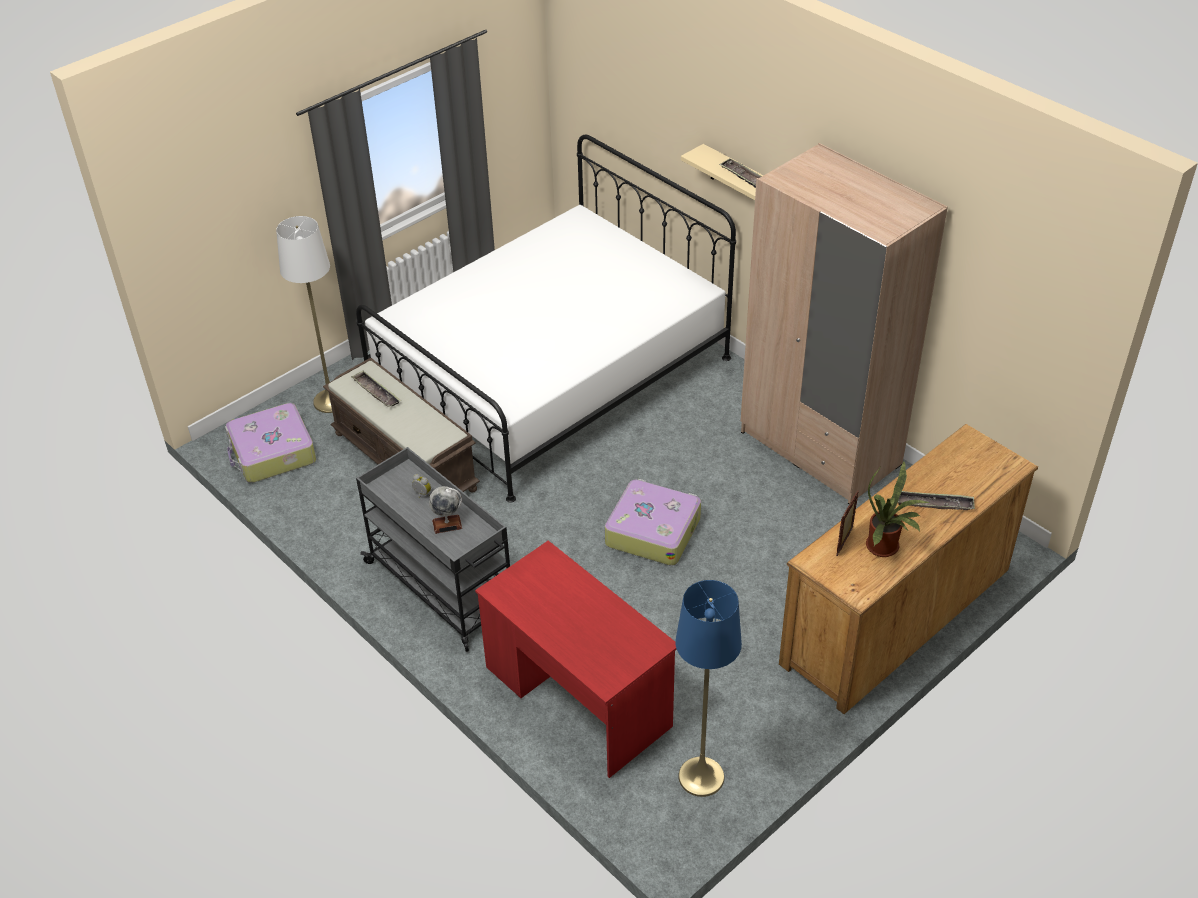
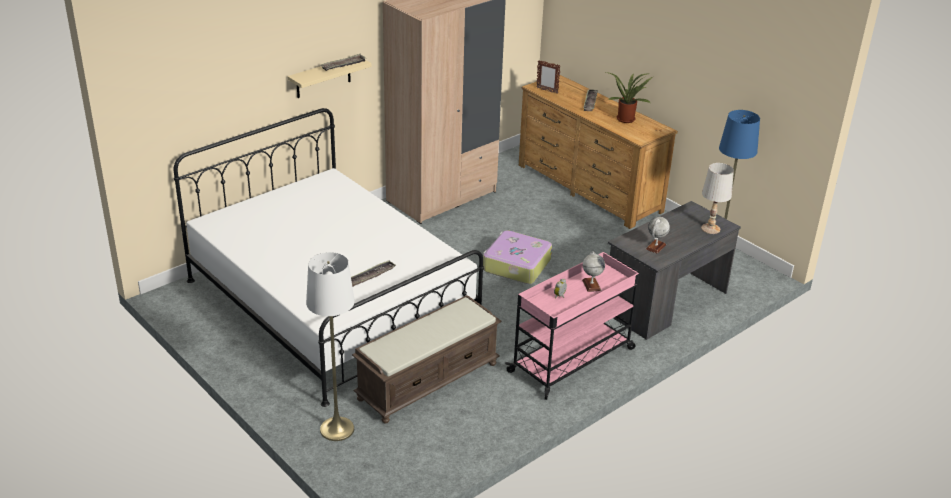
camera: 90 degrees left, 10 degrees down
suitcase [225,403,316,483] -> none
tray [351,370,401,407] -> tray moved to [351,260,396,287]
grey cart [356,447,510,652] -> pink cart [505,252,639,400]
red desk [475,541,677,778] -> grey desk [608,201,741,340]
picture frame [836,491,859,556] -> picture frame moved to [537,60,561,94]
none -> globe [646,217,670,254]
none -> white table lamp [701,163,734,234]

